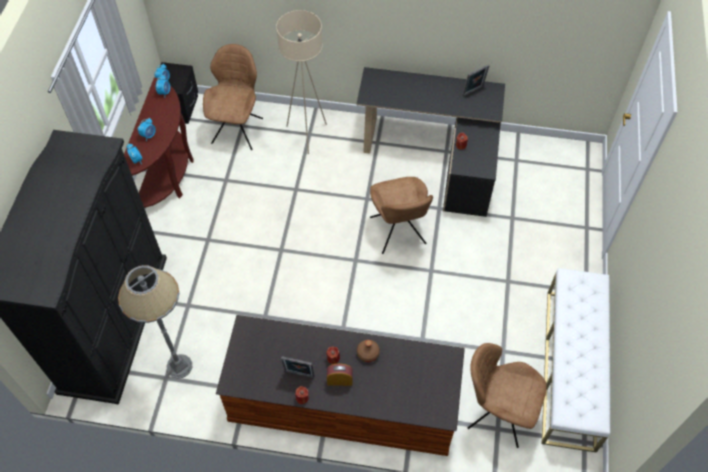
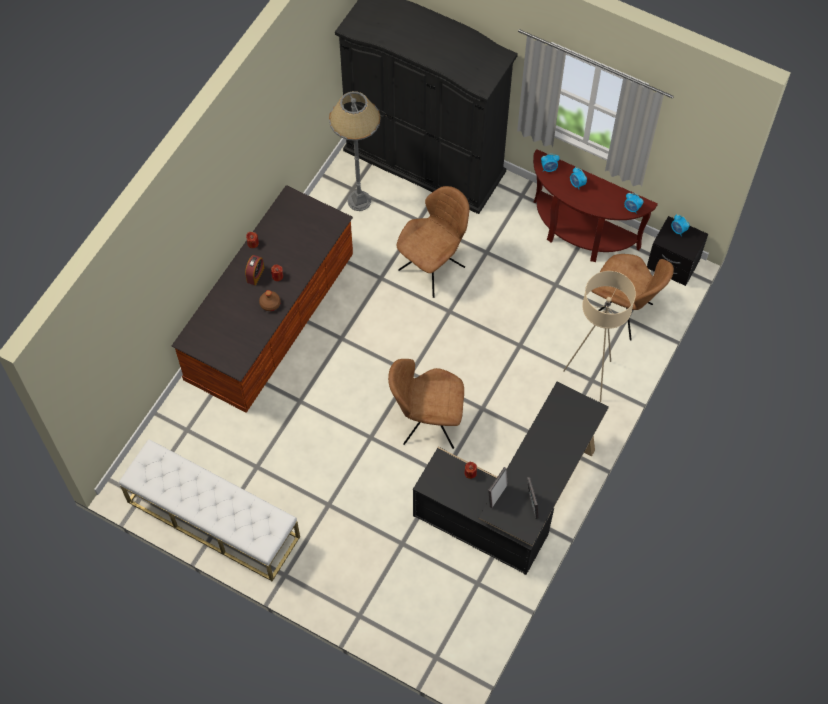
camera: 110 degrees right, 5 degrees up
picture frame [281,356,315,378] -> picture frame moved to [488,467,508,508]
brown chair [468,343,547,448] -> brown chair moved to [396,186,469,298]

